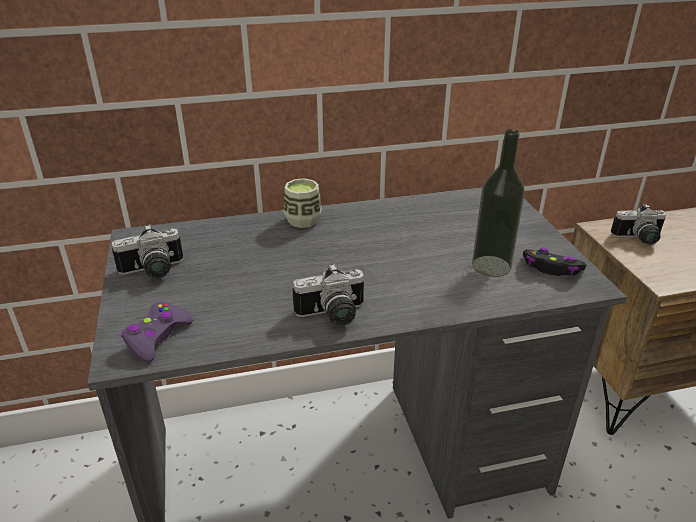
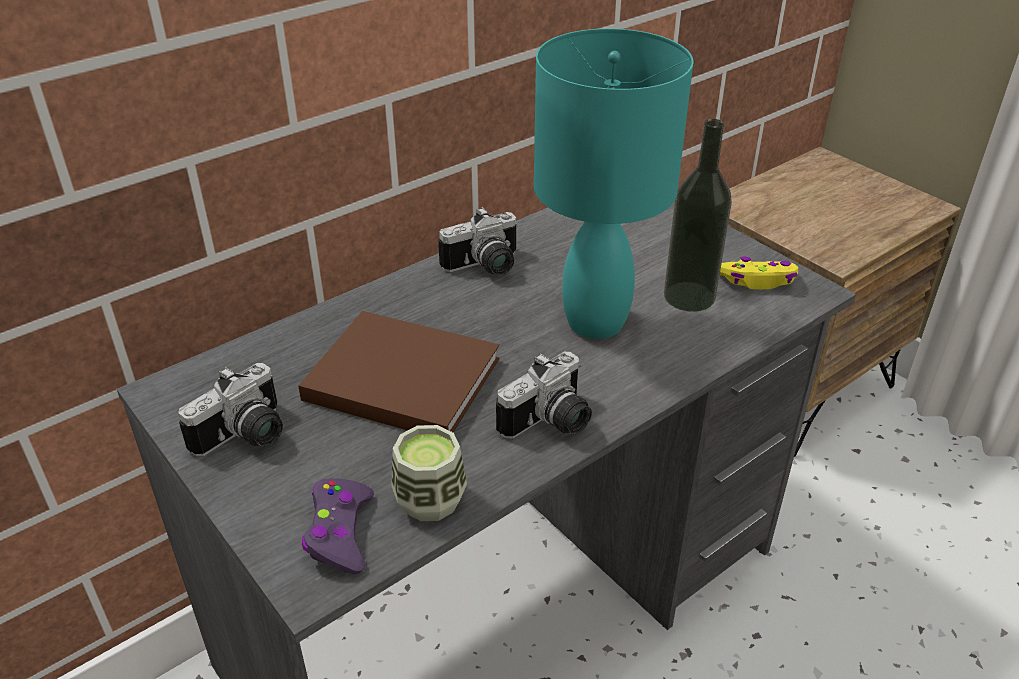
camera: 25 degrees left, 5 degrees up
cup [283,178,322,228] -> cup moved to [391,425,467,521]
black game controller [523,247,586,276] -> yellow game controller [720,256,798,289]
camera [611,204,666,245] -> camera moved to [438,207,517,275]
none -> brown book [298,311,499,432]
none -> turquoise table lamp [534,28,694,339]

